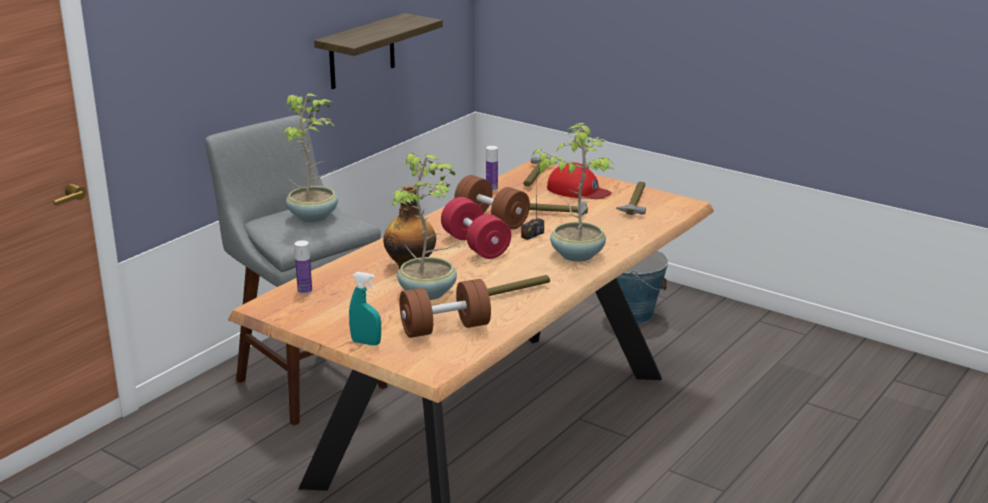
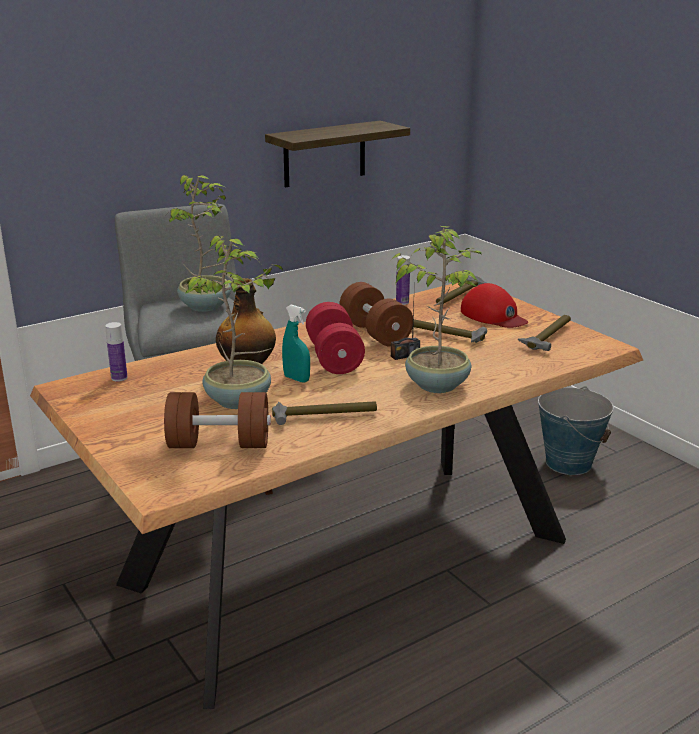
camera: 20 degrees right, 0 degrees up
turquoise spray bottle [349,272,381,346] -> turquoise spray bottle moved to [282,305,310,383]

